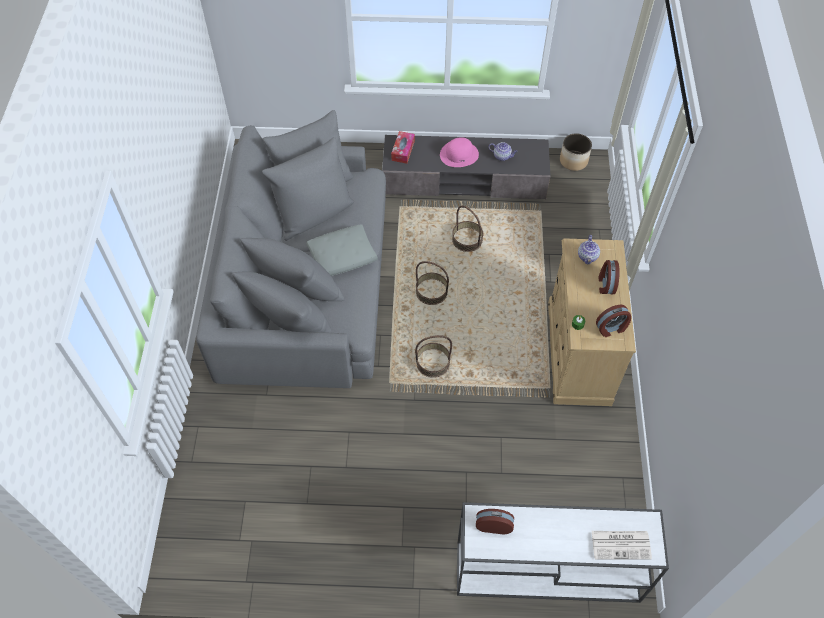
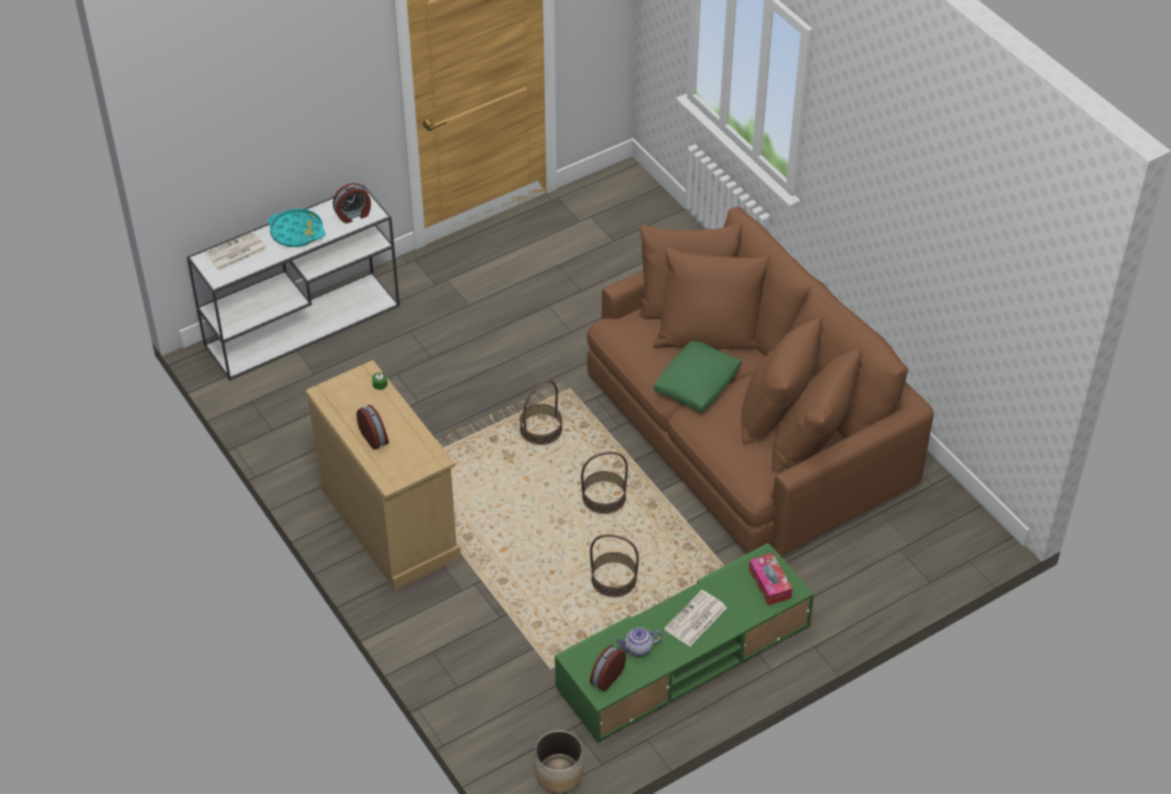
camera: 145 degrees right, 10 degrees down
grey sofa [196,110,386,388] -> brown sofa [587,206,934,556]
grey pillow [306,224,378,276] -> green pillow [653,341,742,413]
grey tv stand [382,135,550,199] -> green tv stand [555,543,814,743]
pink hat [440,137,479,167] -> newspaper [664,590,727,646]
teapot [578,235,600,265] -> none
alarm clock [596,305,631,337] -> alarm clock moved to [590,645,626,691]
none -> turquoise tray [268,209,325,247]

